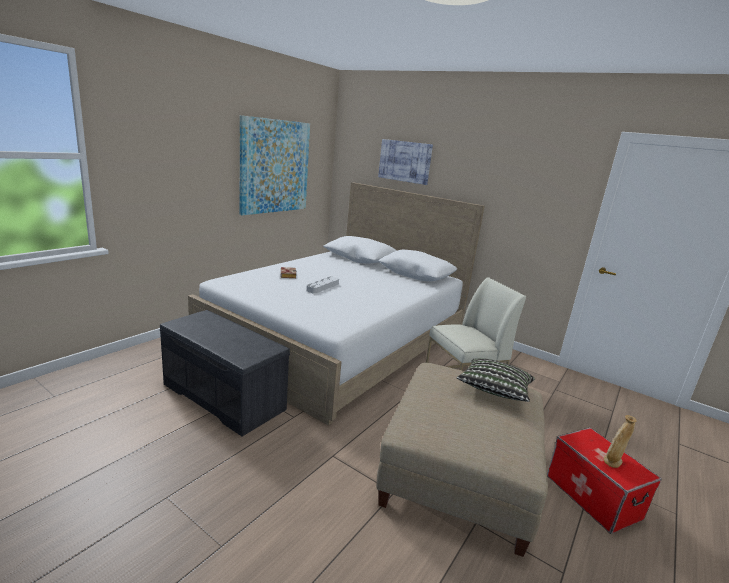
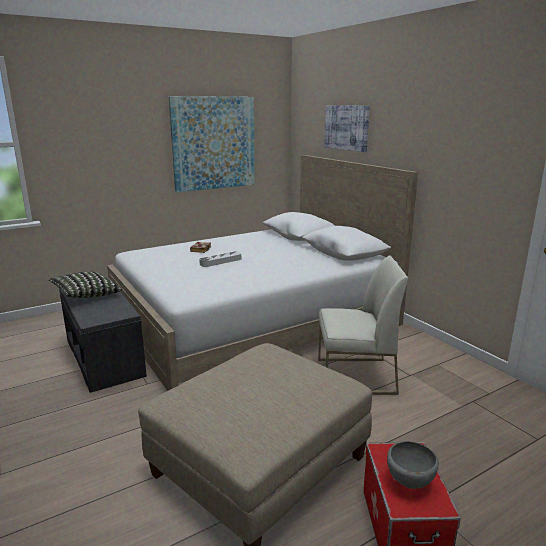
camera: 25 degrees right, 0 degrees up
pillow [457,358,535,402] -> pillow moved to [49,271,122,298]
beige vase [604,415,636,468] -> grey bowl [387,441,439,489]

